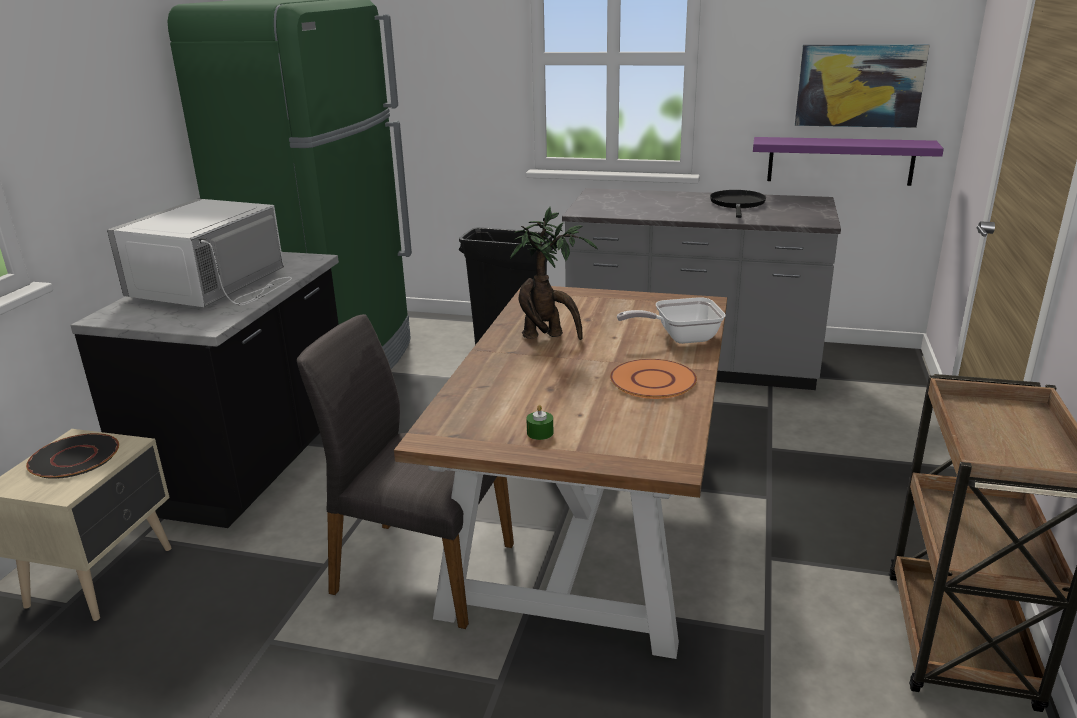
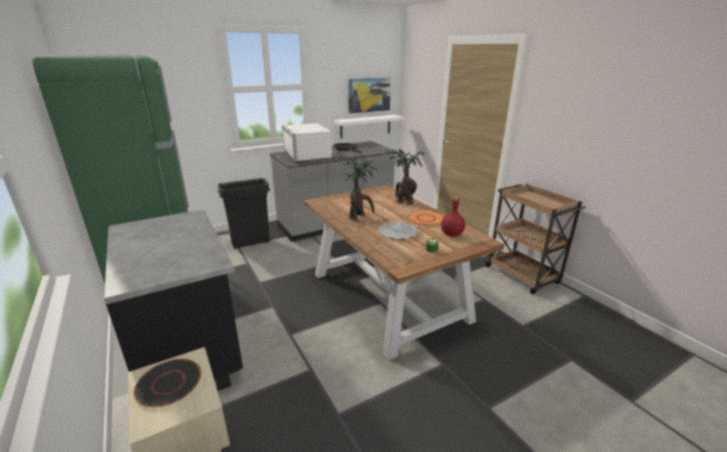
camera: 45 degrees left, 0 degrees up
white microwave [107,199,292,307] -> white microwave moved to [282,123,339,161]
grey chair [297,314,514,629] -> none
frying pan [617,297,726,344] -> potted plant [389,149,425,205]
purple shelf [753,137,944,186] -> white shelf [334,115,404,139]
none -> plate [378,222,418,240]
none -> red bottle [441,196,465,237]

